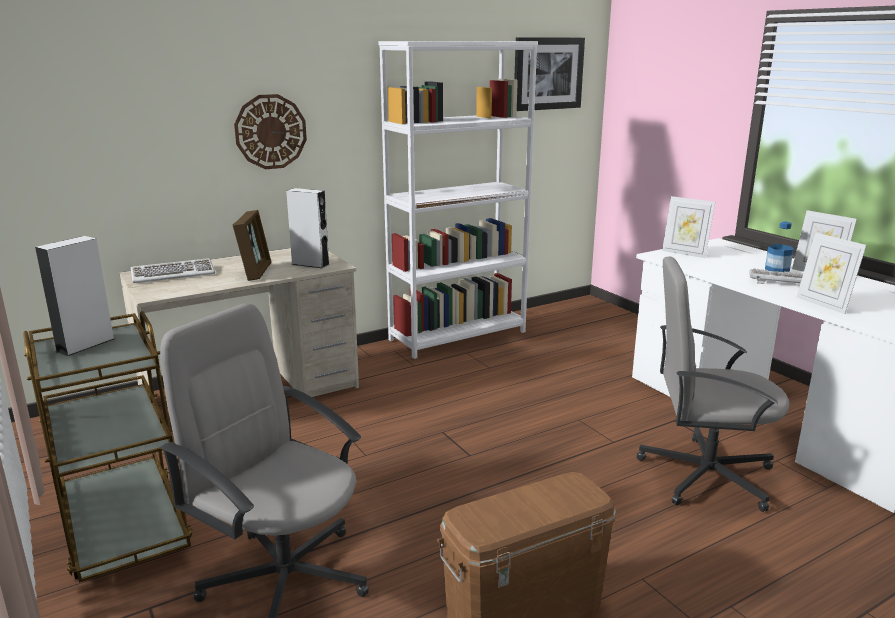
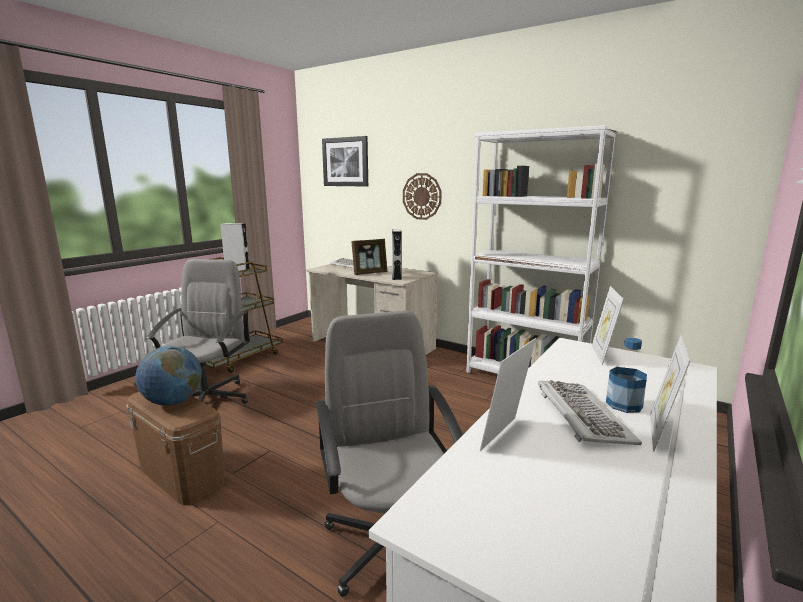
camera: 65 degrees right, 5 degrees down
picture [514,37,585,111] -> picture moved to [322,136,368,187]
none -> globe [135,346,202,405]

